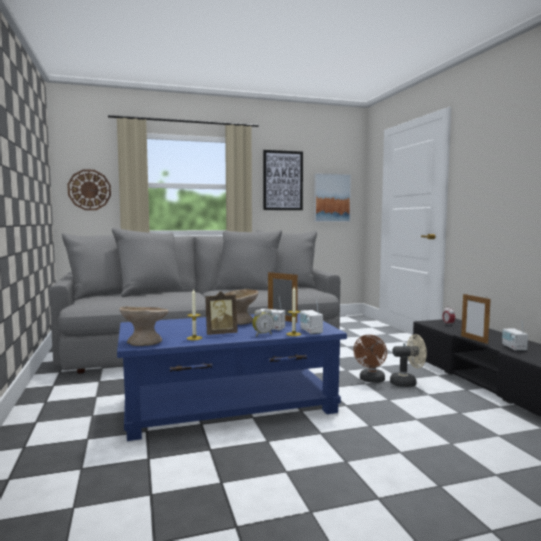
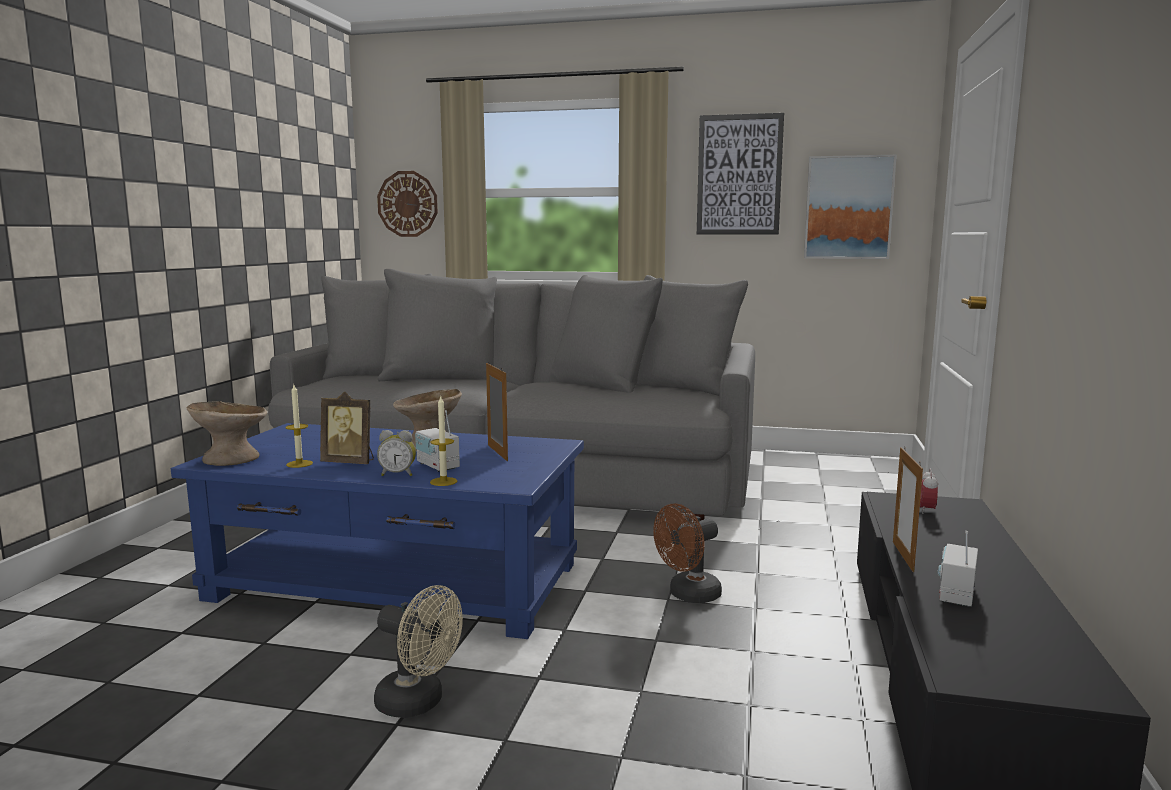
camera: 30 degrees right, 5 degrees up
radio [300,299,323,334] -> none
beige fan [390,334,427,387] -> beige fan moved to [374,585,463,718]

